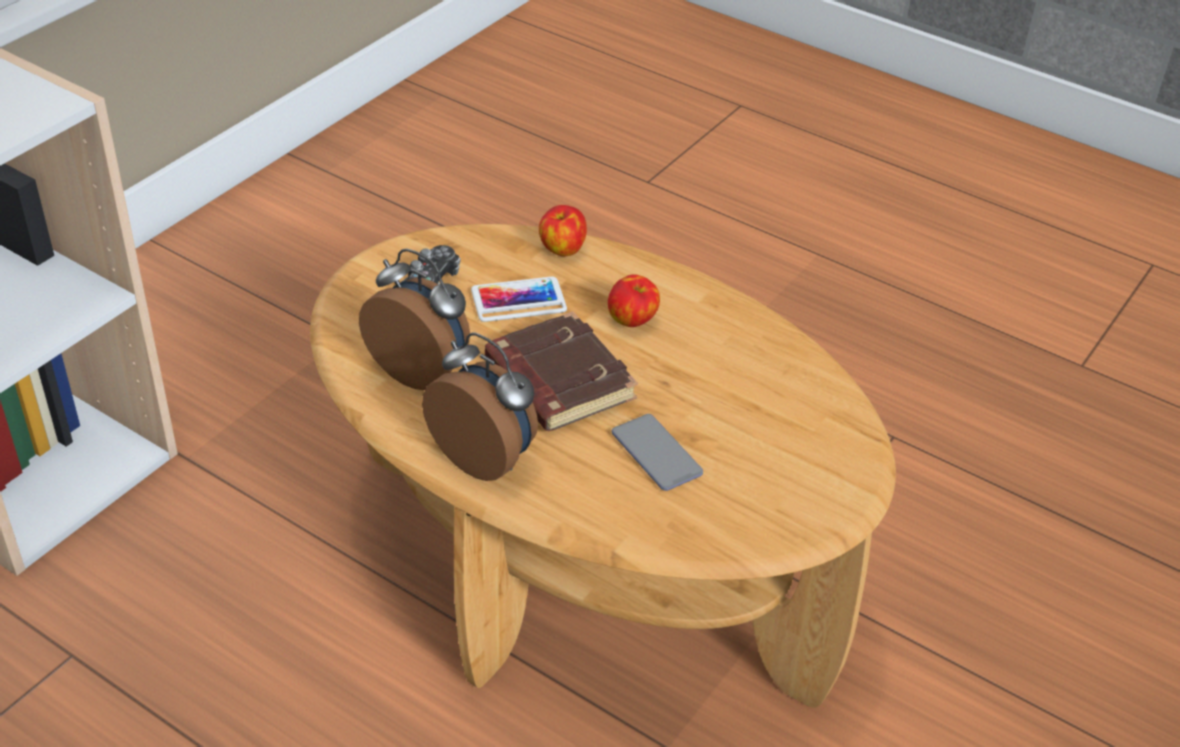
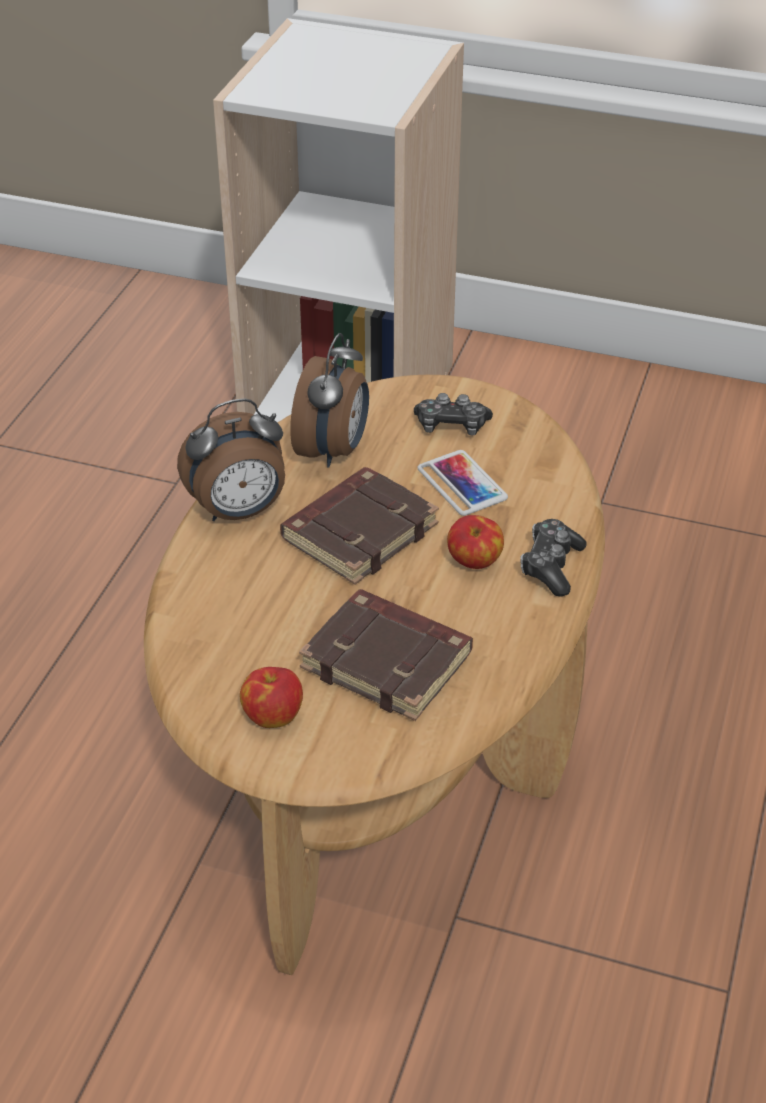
camera: 75 degrees right, 0 degrees up
alarm clock [422,333,538,481] -> alarm clock turned 45 degrees clockwise [177,399,285,521]
apple [539,205,587,257] -> apple moved to [240,667,303,728]
phone [611,414,703,491] -> none
none -> brown book [299,589,473,721]
none -> game controller [520,519,586,597]

